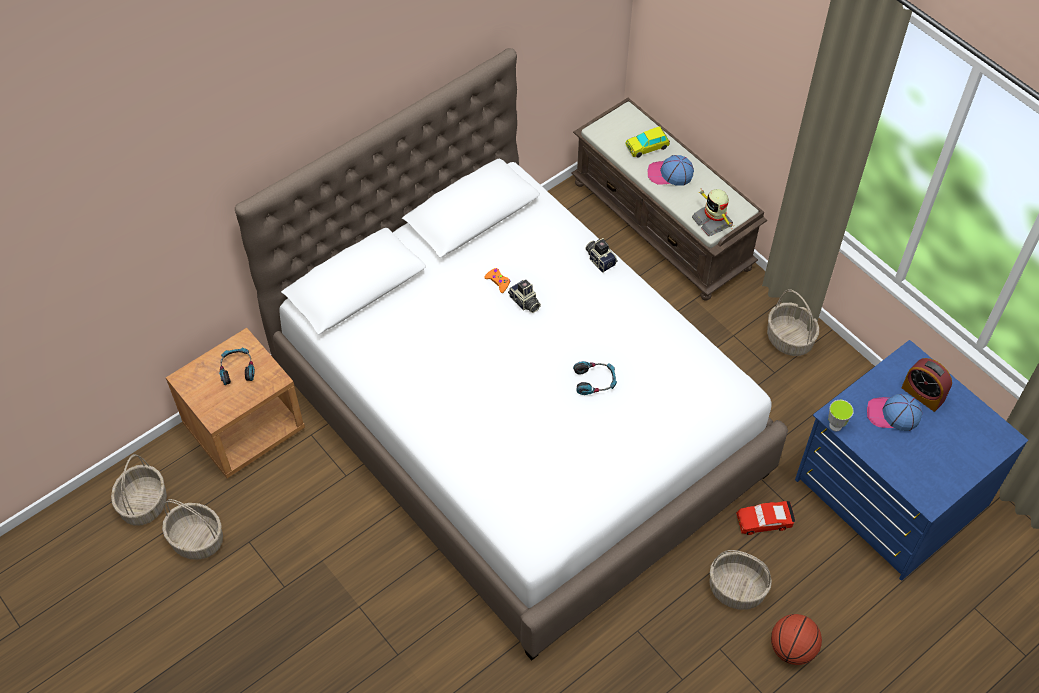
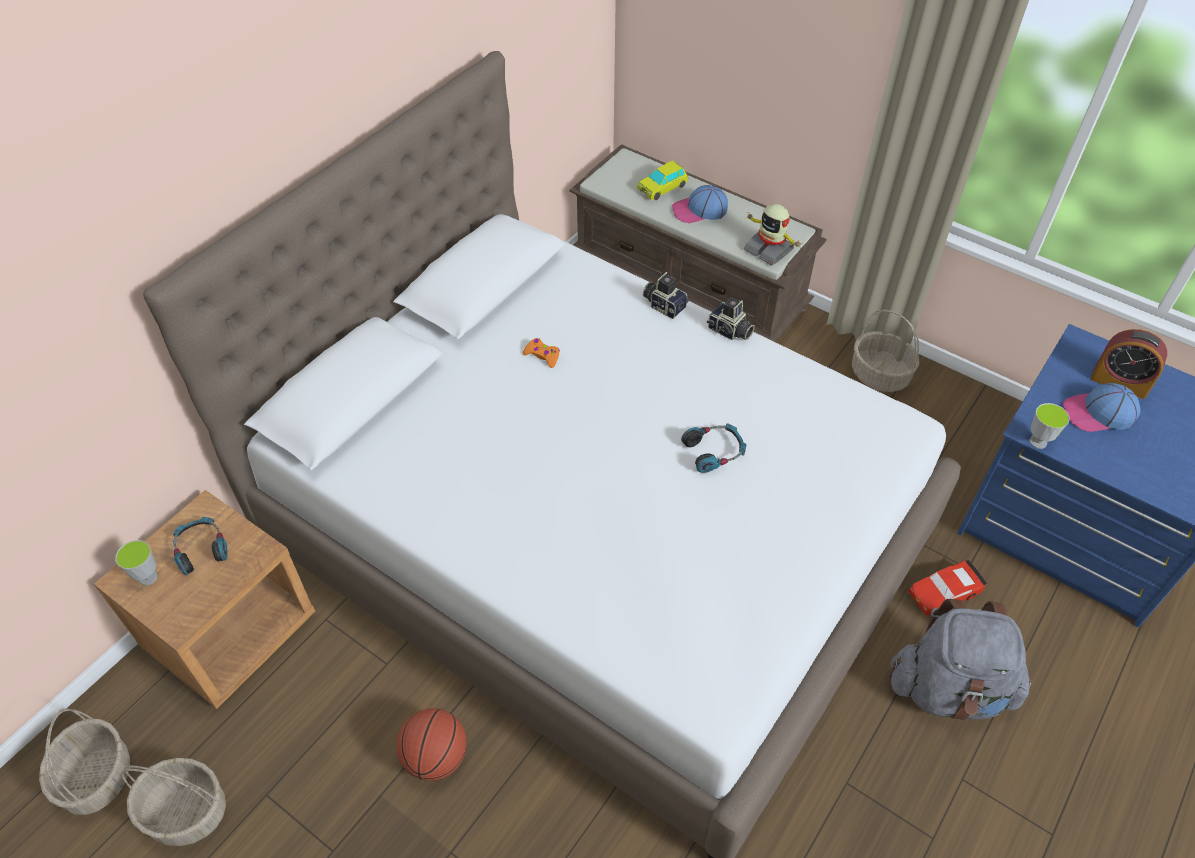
camera: 15 degrees left, 5 degrees down
camera [508,279,541,313] -> camera moved to [707,297,755,340]
basket [709,550,772,610] -> grey backpack [890,599,1032,720]
basketball [771,614,822,665] -> basketball moved to [397,708,467,781]
none -> cup [115,540,158,585]

